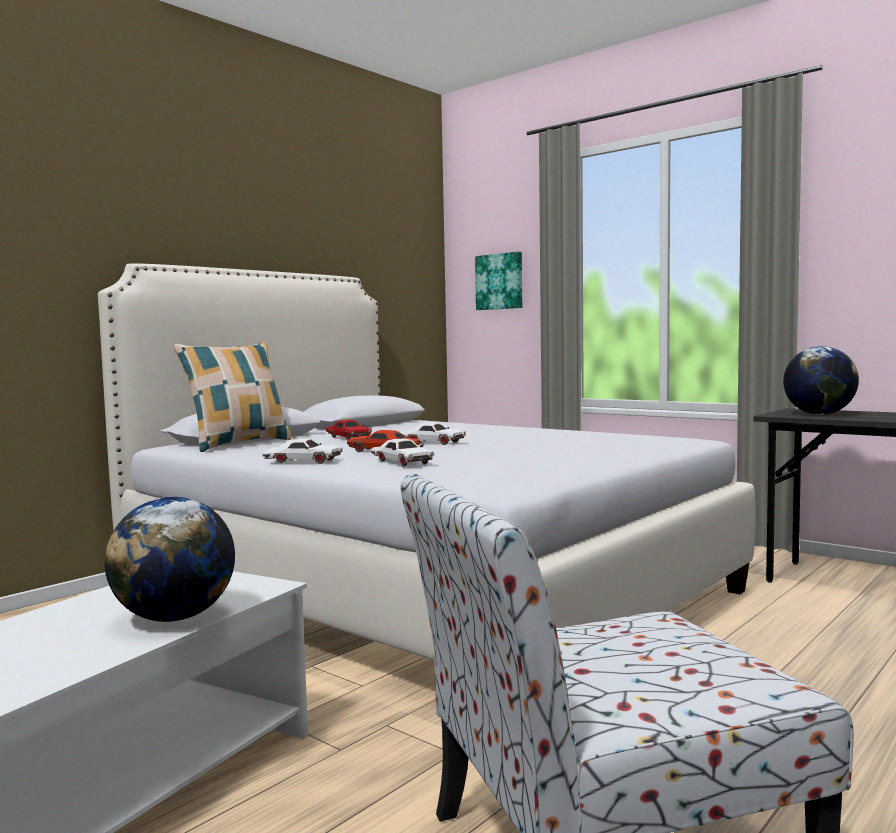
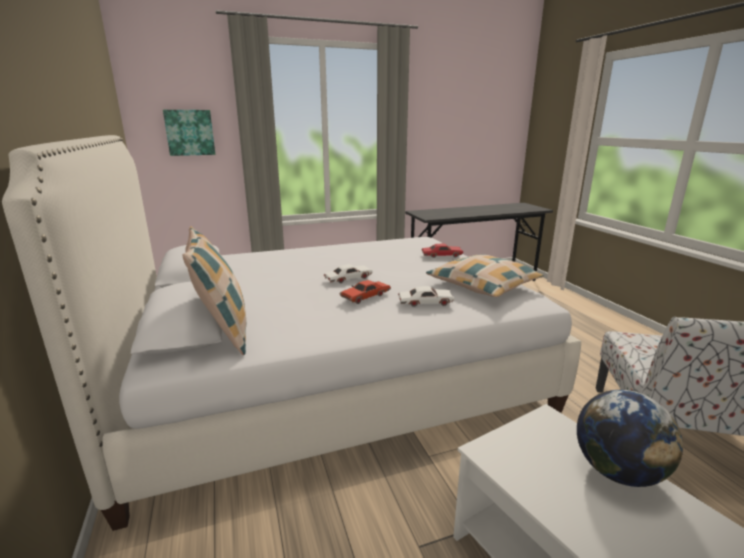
camera: 60 degrees left, 15 degrees up
white toy car [262,439,342,464] -> none
red toy car [326,420,372,440] -> red toy car moved to [422,244,463,258]
globe [783,346,859,415] -> none
none -> pillow [426,254,544,297]

